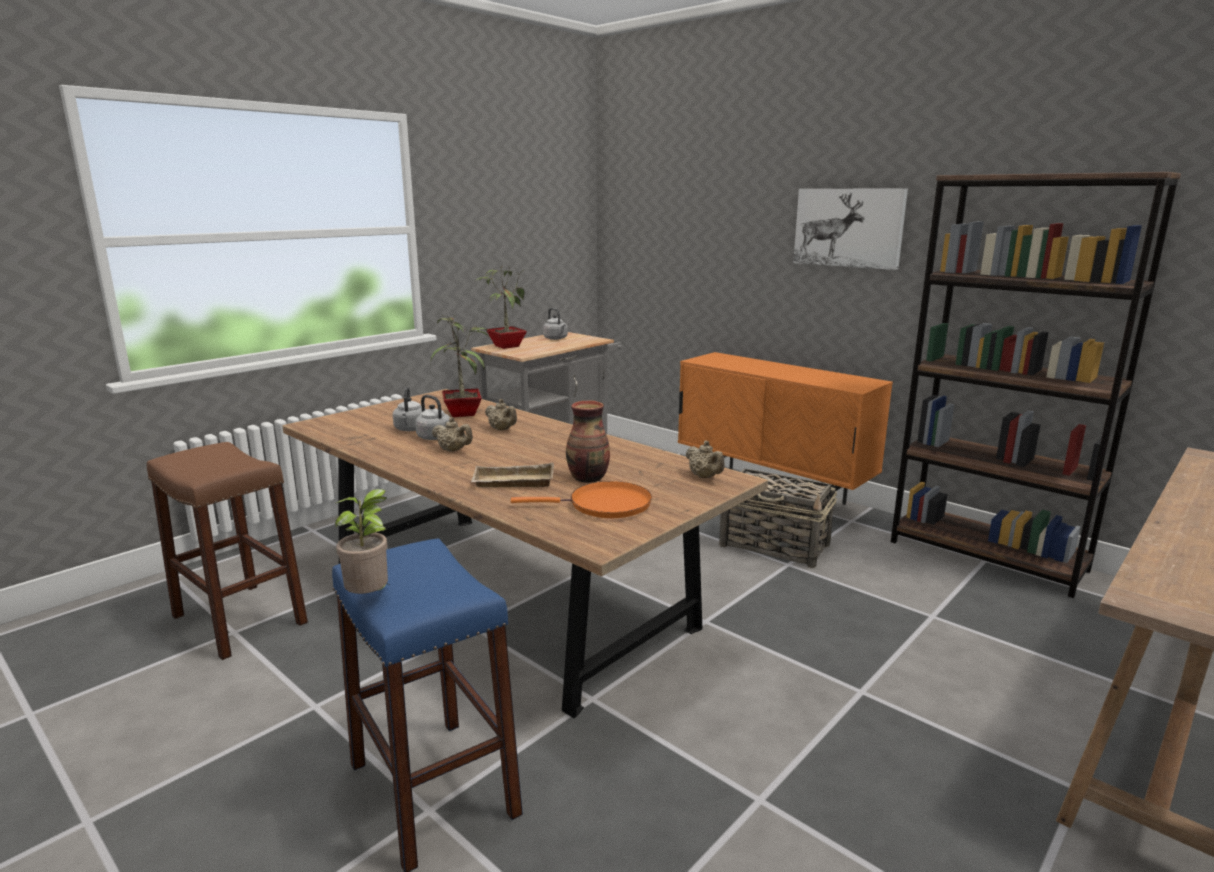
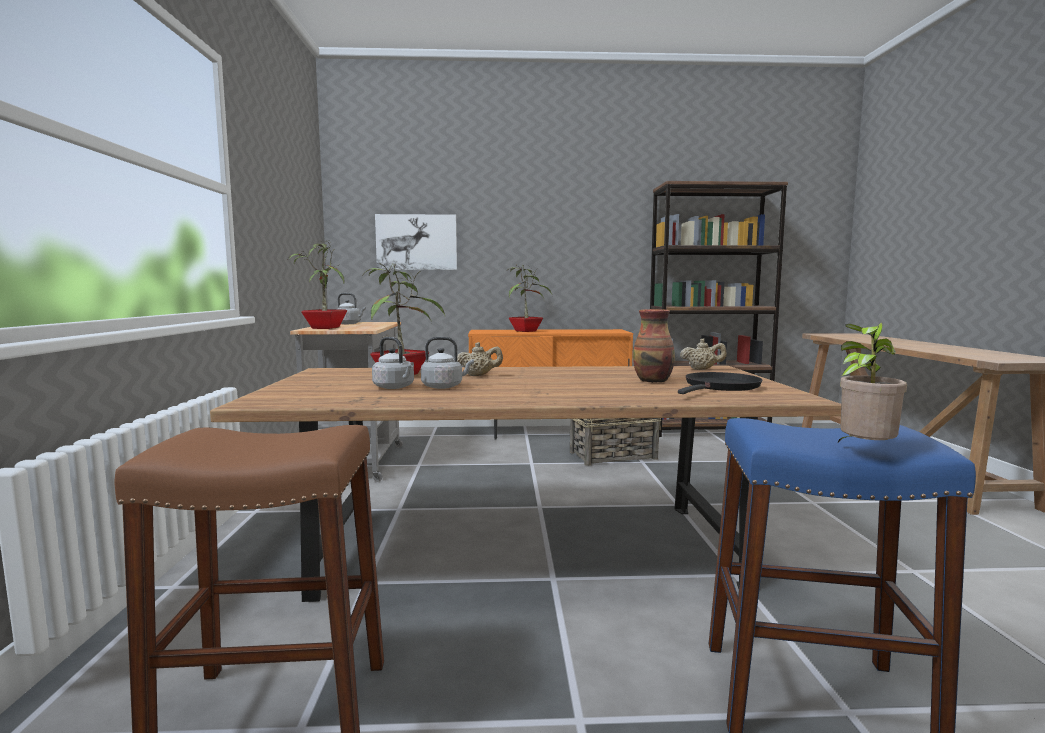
camera: 45 degrees left, 10 degrees down
beige teapot [432,417,473,452] -> none
beige tray [471,463,554,487] -> none
orange frying pan [511,481,652,518] -> black frying pan [678,372,762,394]
picture [793,188,908,270] -> picture moved to [375,214,457,270]
none -> potted plant [509,264,552,332]

